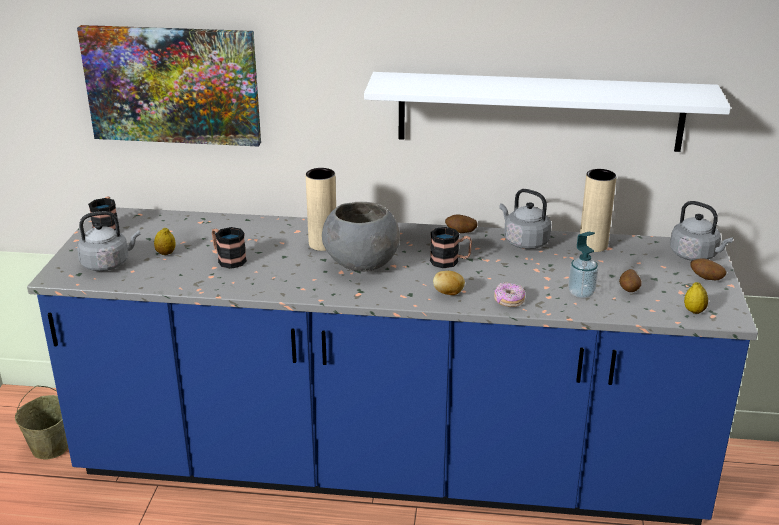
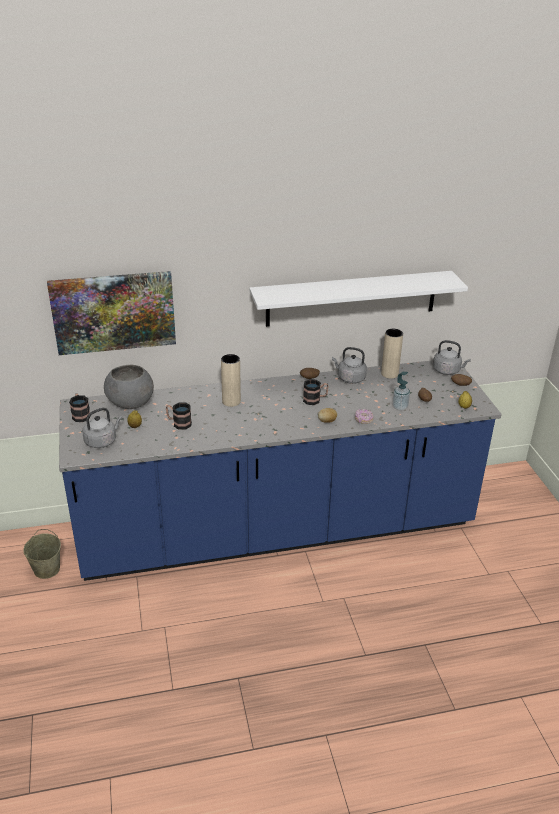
camera: 20 degrees left, 5 degrees up
grey bowl [322,202,400,272] -> grey bowl moved to [104,365,154,409]

